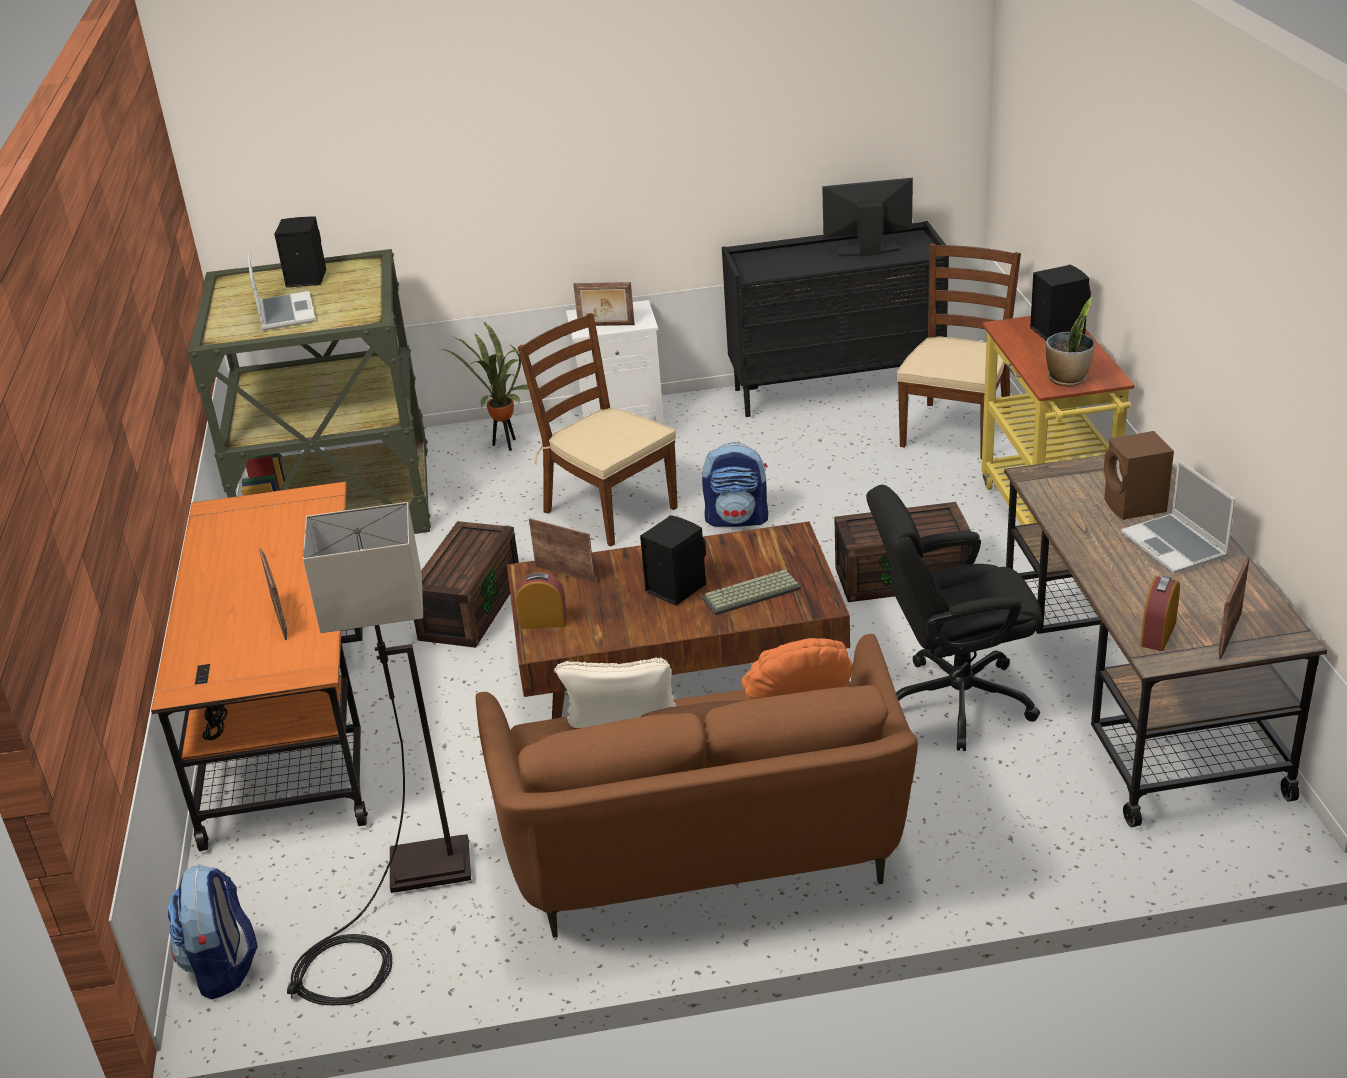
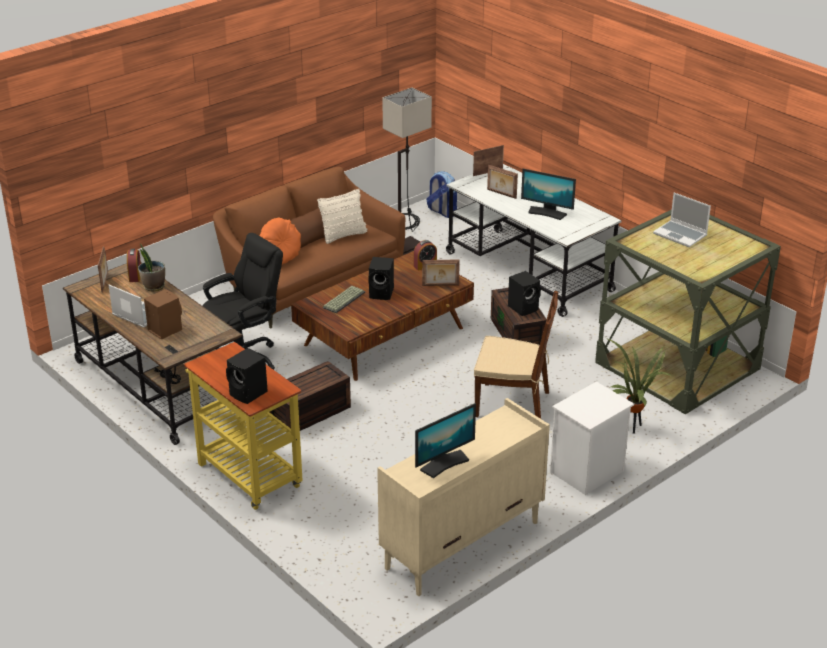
camera: 145 degrees right, 0 degrees up
orange desk [151,482,368,851] -> white desk [446,164,622,317]
black speaker [274,217,326,288] -> black speaker moved to [508,271,541,316]
picture frame [573,282,635,326] -> picture frame moved to [473,145,504,176]
backpack [702,442,768,527] -> none
black cabinet [722,221,949,417] -> beige cabinet [377,398,550,596]
brown chair [897,244,1021,459] -> none
potted plant [1046,296,1095,387] -> potted plant moved to [138,244,165,292]
none -> monitor [521,169,576,220]

